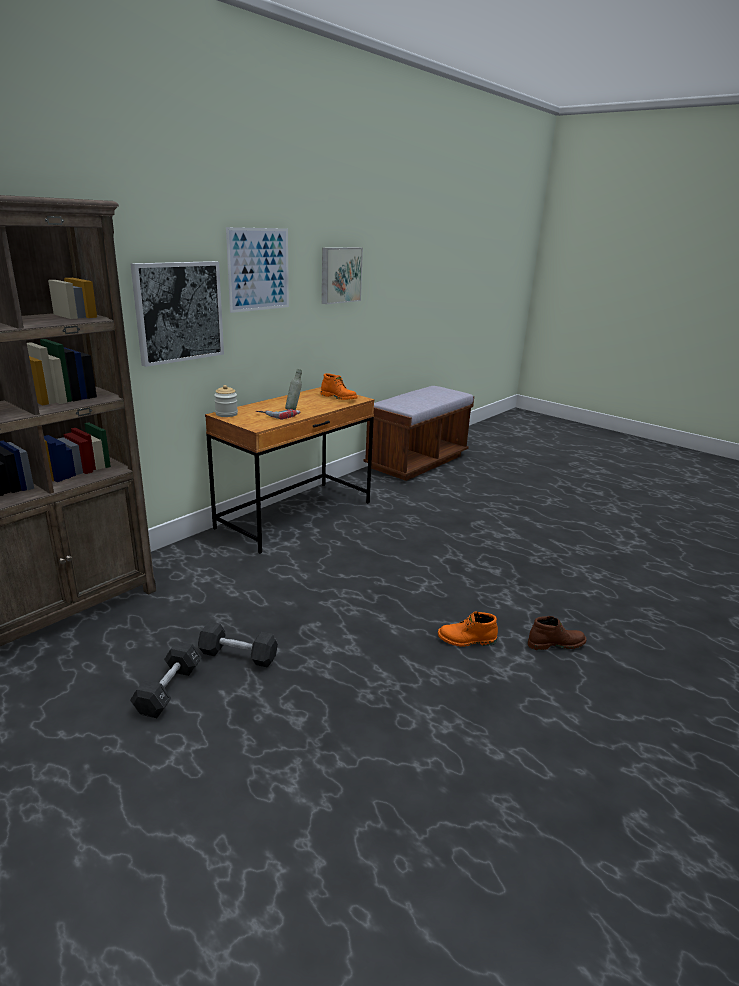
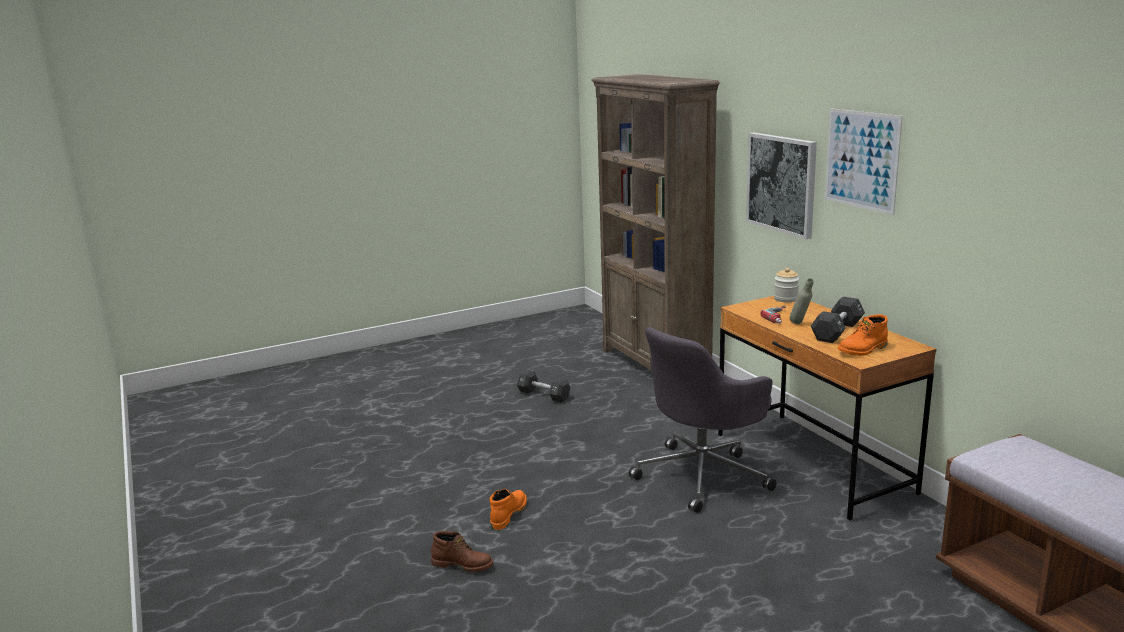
camera: 115 degrees right, 5 degrees down
black dumbbell [198,621,278,667] -> black dumbbell moved to [811,297,865,343]
picture [322,247,363,304] -> none
brown boot [528,616,586,650] -> brown boot turned 90 degrees counterclockwise [431,531,494,572]
none -> grey office chair [629,327,777,513]

